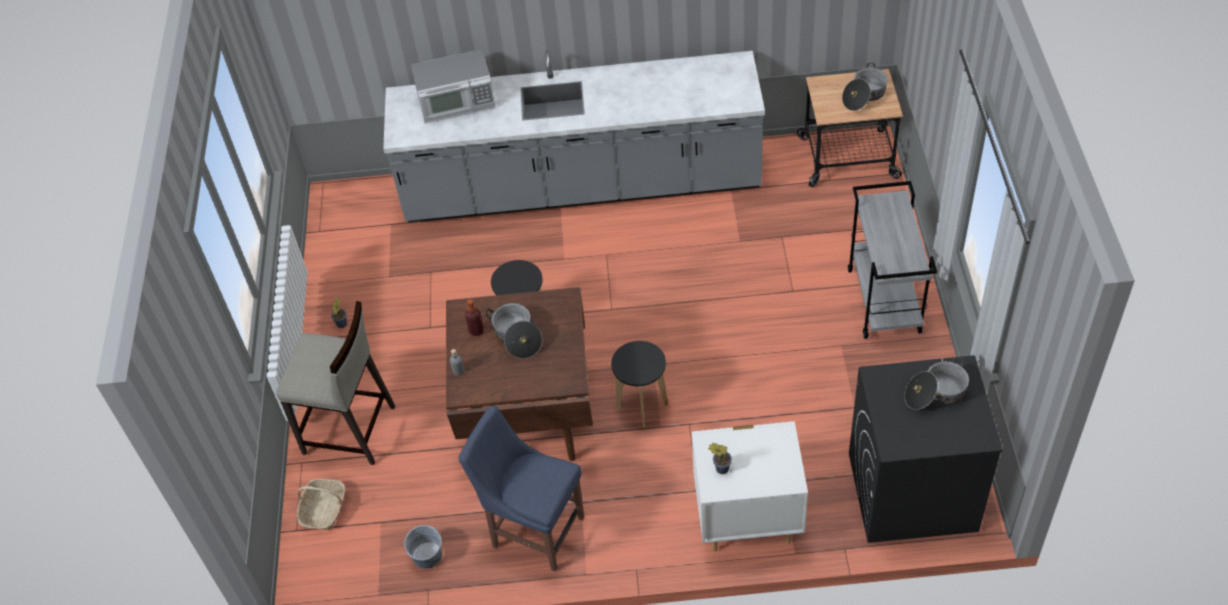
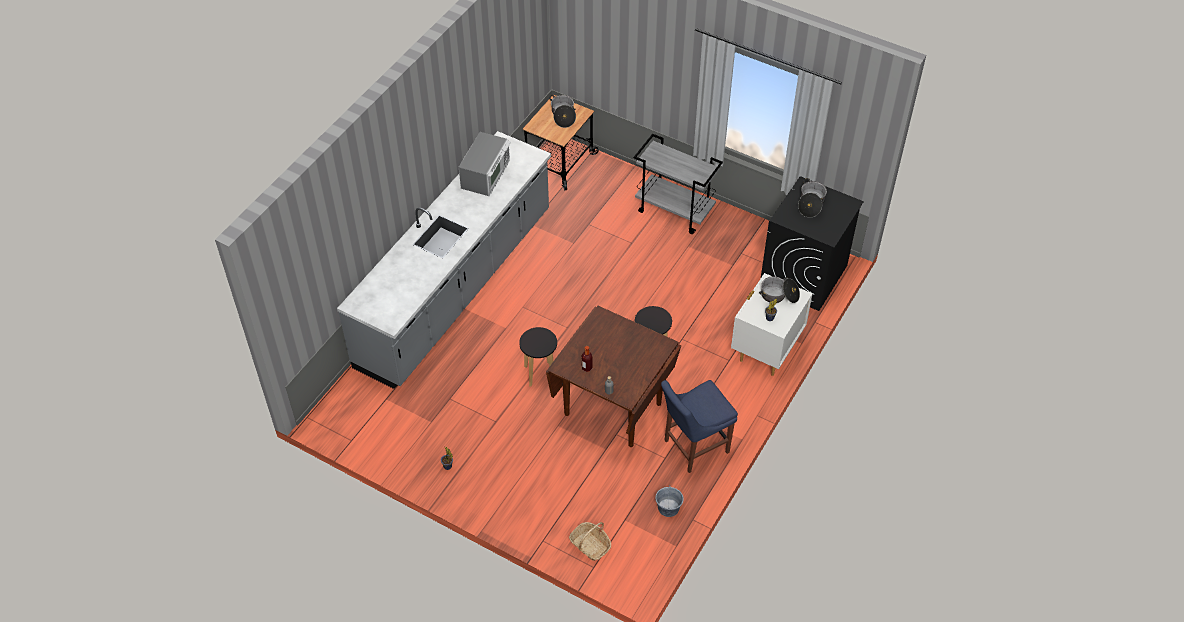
camera: 60 degrees left, 0 degrees up
beige stool [276,301,395,465] -> none
microwave [411,49,496,124] -> microwave moved to [459,132,511,196]
cooking pot [486,303,542,359] -> cooking pot moved to [759,276,800,303]

